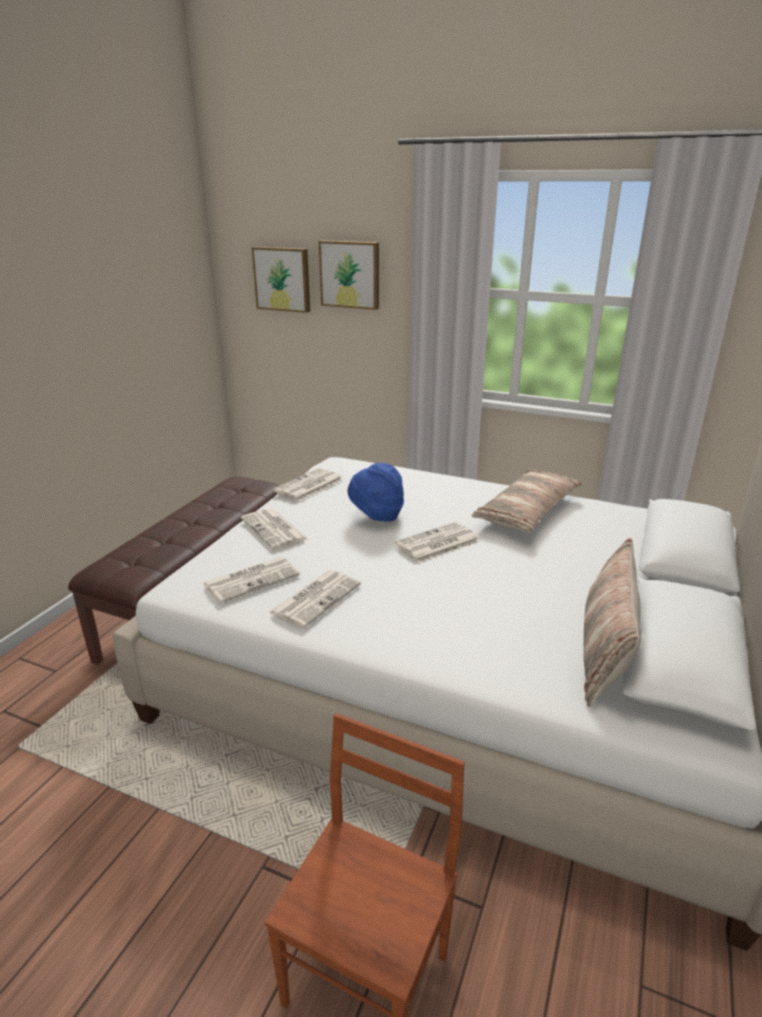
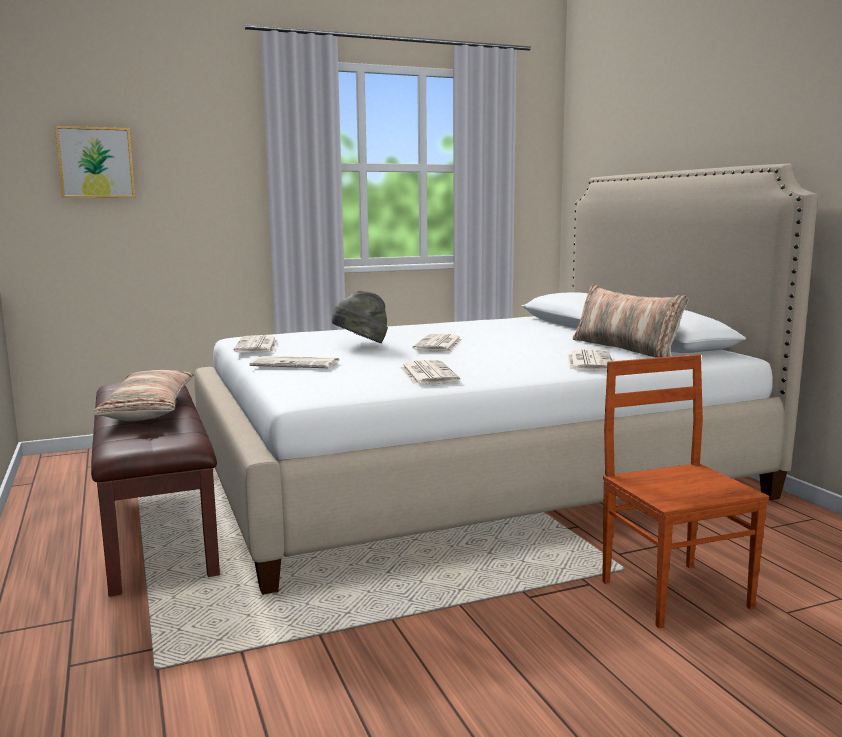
camera: 45 degrees left, 15 degrees down
newspaper [204,557,300,603] -> newspaper moved to [568,349,613,371]
picture [319,240,379,310] -> none
blue hat [347,463,404,522] -> grey hat [332,291,388,343]
pillow [472,469,582,533] -> pillow moved to [93,370,194,421]

